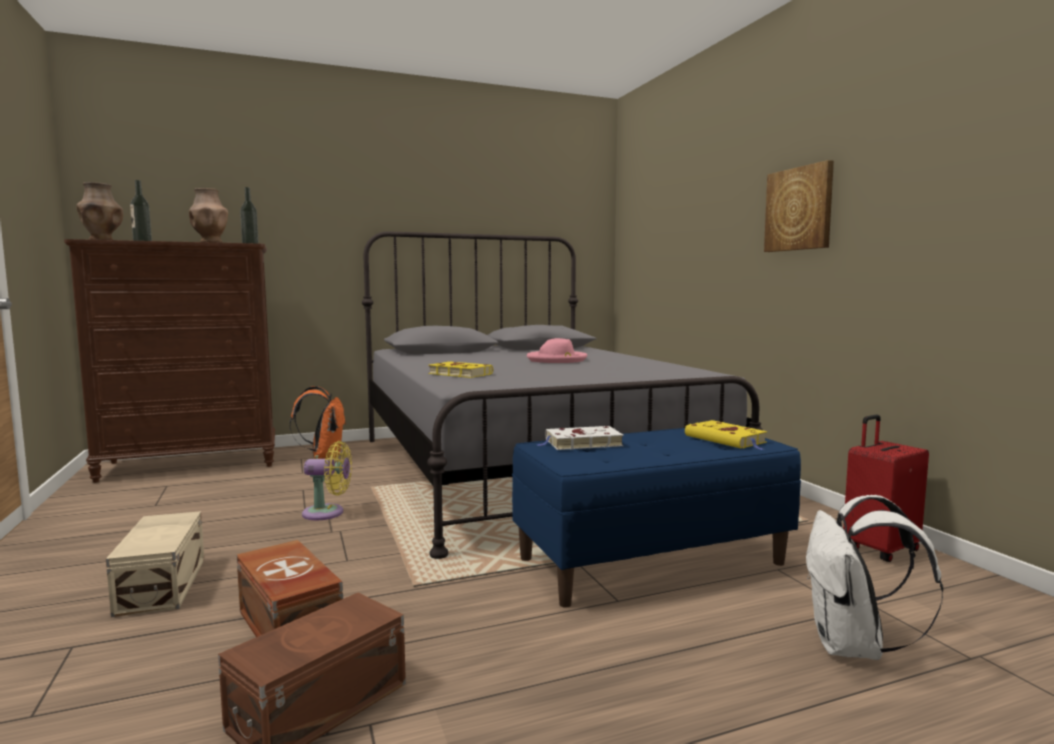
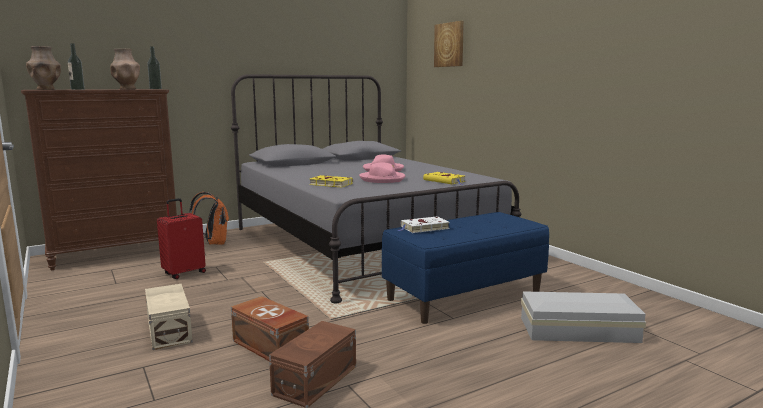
camera: 10 degrees left, 5 degrees up
yellow fan [302,441,352,520] -> none
yellow book [685,420,767,450] -> yellow book moved to [423,172,465,185]
picture [764,160,834,252] -> picture moved to [434,21,464,67]
white backpack [806,495,943,660] -> white storage box [521,292,646,343]
red suitcase [843,414,929,562] -> red suitcase moved to [157,198,206,279]
none -> pink hat [359,163,405,183]

